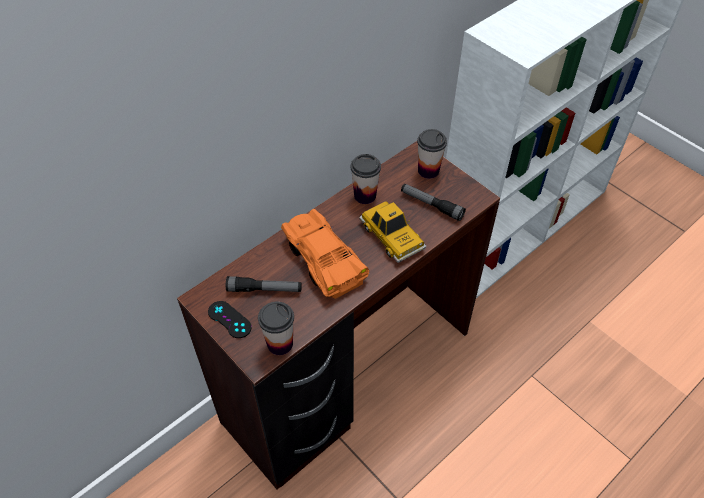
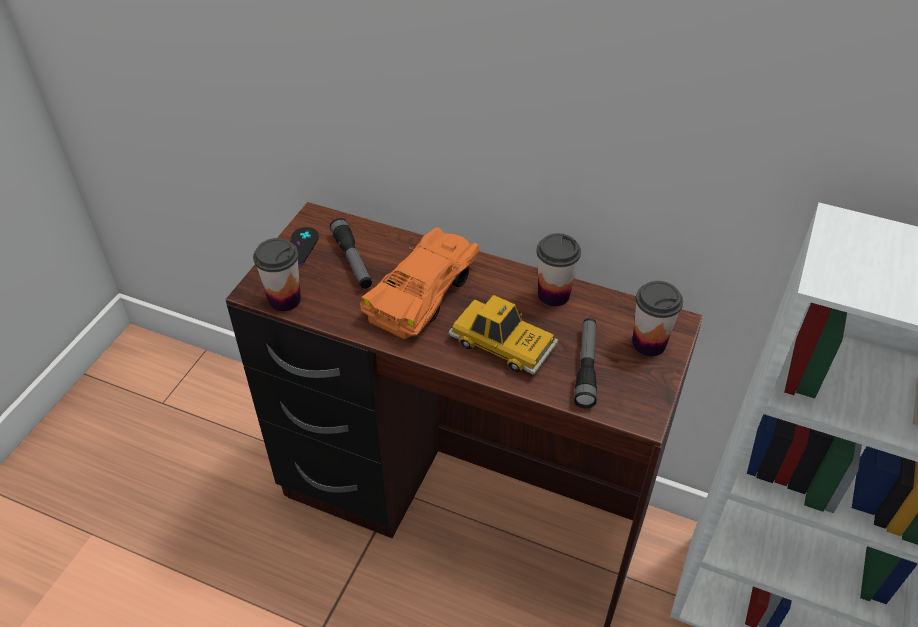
camera: 65 degrees right, 5 degrees down
toy car [359,201,426,263] -> toy car turned 90 degrees counterclockwise [448,295,558,374]

